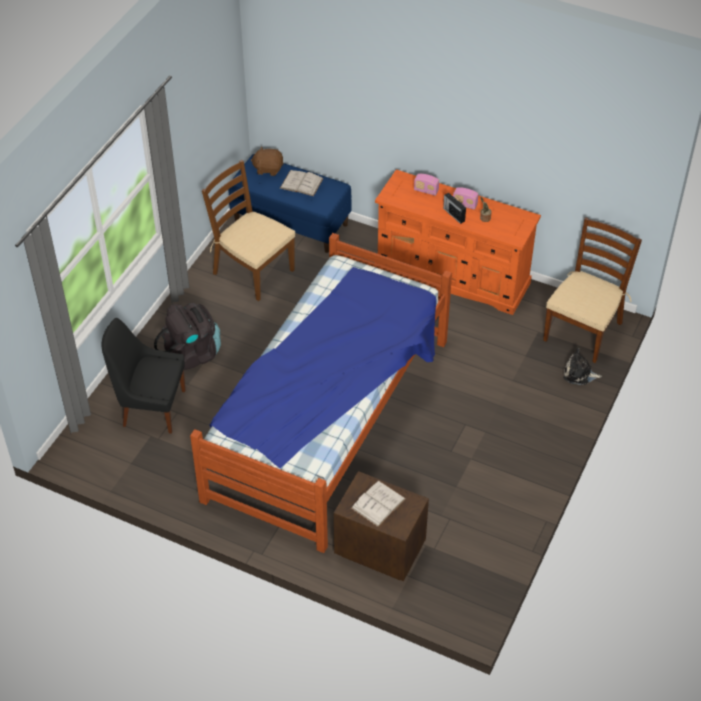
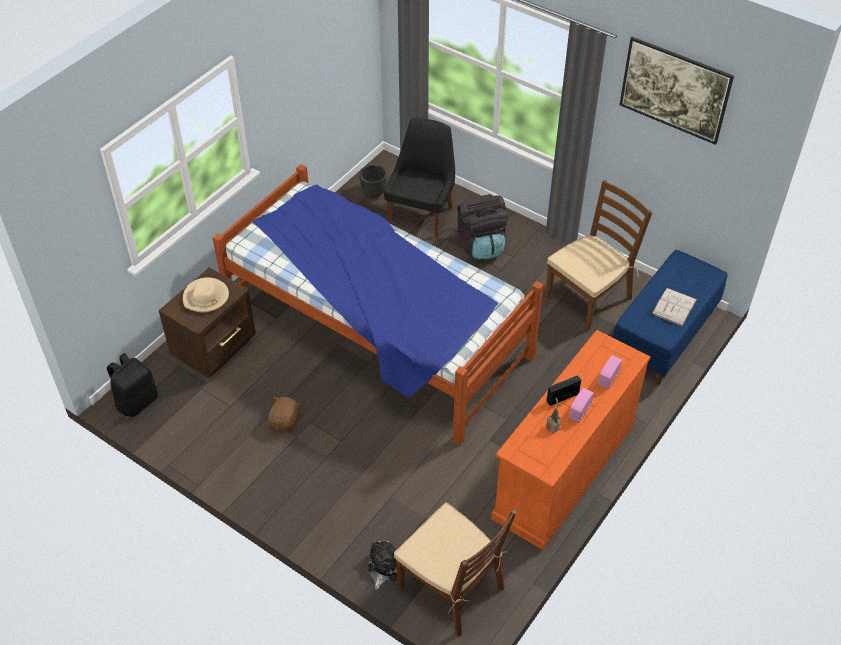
camera: 100 degrees right, 0 degrees up
brown plush toy [251,146,284,176] -> brown plush toy moved to [268,397,301,431]
white book [351,481,406,527] -> beige hat [183,277,229,312]
none -> black backpack [107,353,158,417]
none -> black planter [359,165,387,198]
none -> picture [619,37,734,145]

